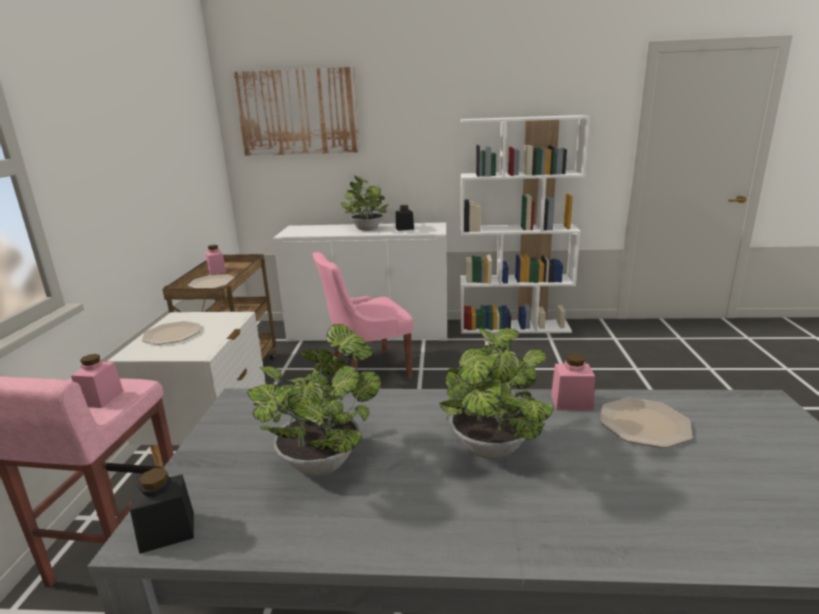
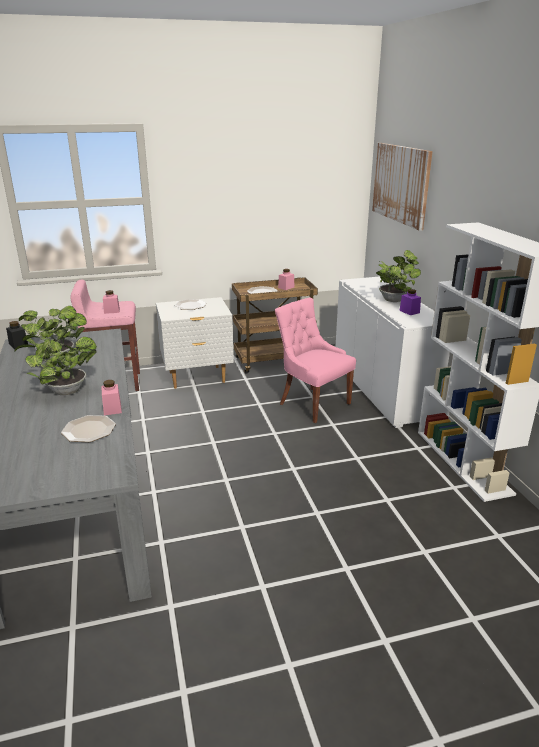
camera: 70 degrees right, 5 degrees up
black jar [396,205,414,231] -> purple jar [399,289,421,315]

